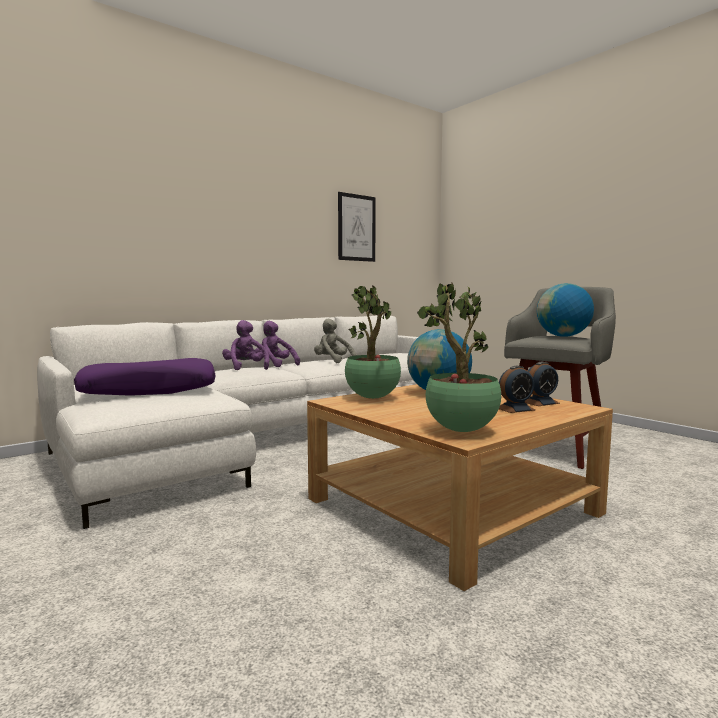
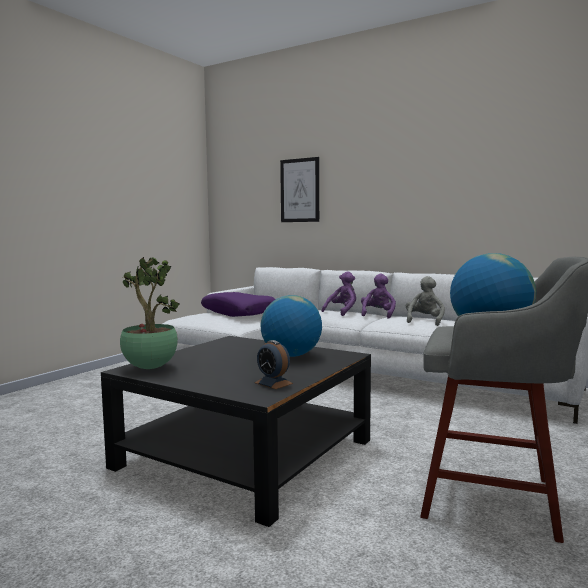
camera: 70 degrees right, 0 degrees up
beige coffee table [307,384,613,591] -> black coffee table [101,336,371,527]
picture [338,192,376,262] -> picture moved to [280,157,319,222]
potted plant [345,285,401,399] -> none
alarm clock [499,366,536,413] -> none

